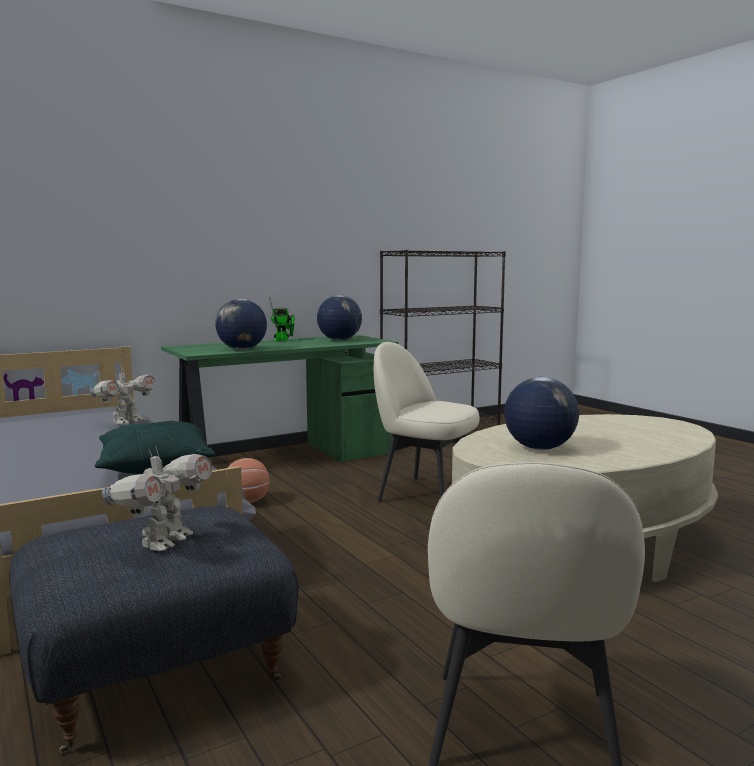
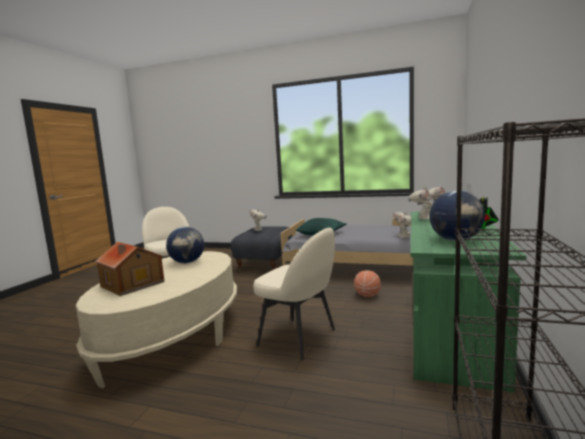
camera: 140 degrees right, 0 degrees up
globe [215,299,267,350] -> toy robot [407,185,445,220]
beige chair [374,342,480,502] -> beige chair turned 45 degrees clockwise [253,227,335,360]
none -> toy house [95,242,165,296]

